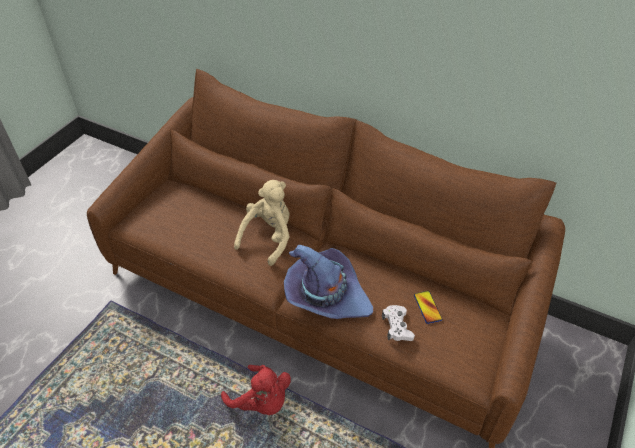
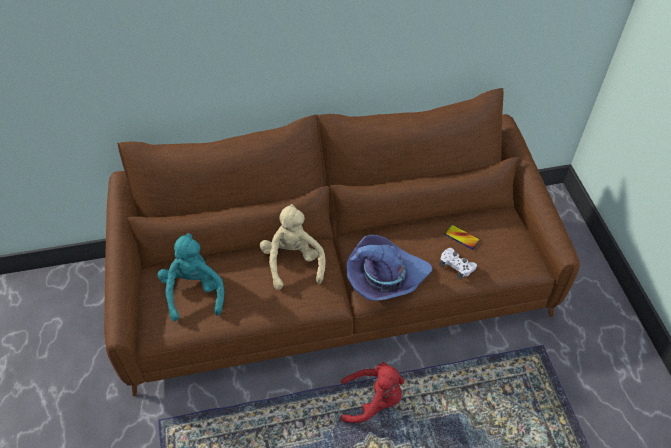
camera: 40 degrees left, 5 degrees up
none -> turquoise plush toy [157,233,224,321]

